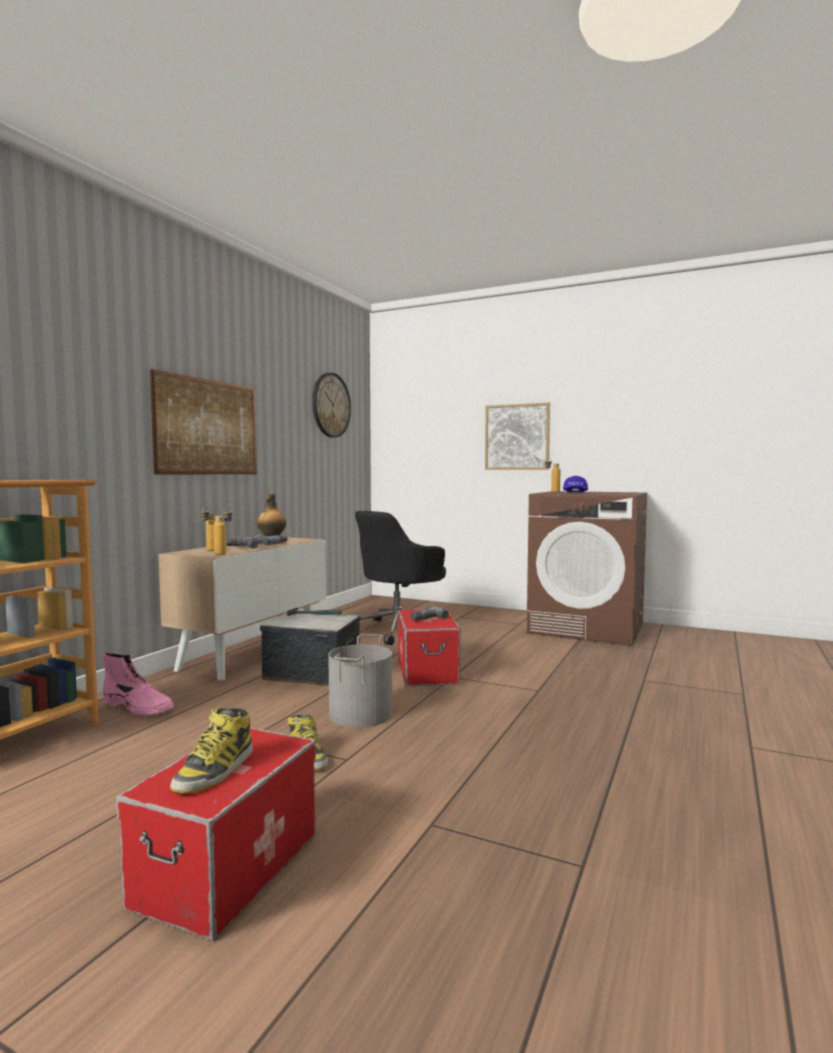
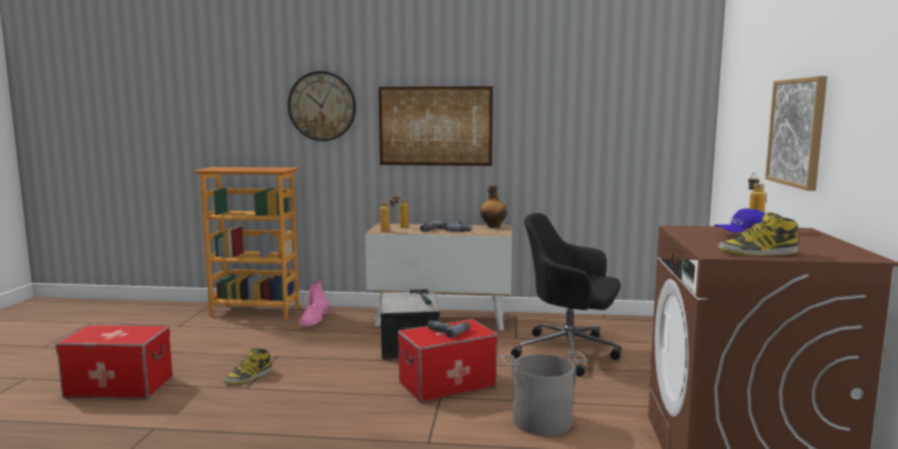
camera: 70 degrees right, 5 degrees up
boot [170,707,253,794] -> boot moved to [718,212,798,256]
wall clock [312,373,351,438] -> wall clock moved to [288,71,356,141]
grey bucket [328,634,392,728] -> grey bucket moved to [501,352,588,436]

